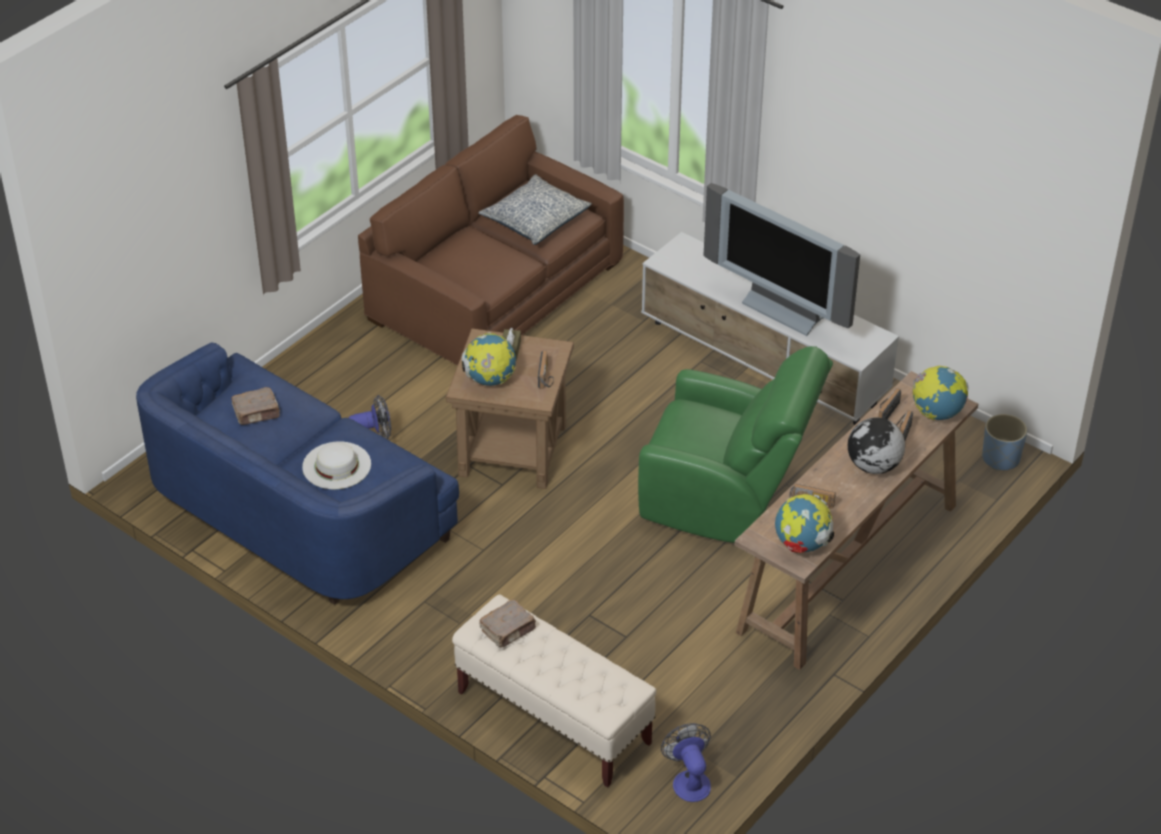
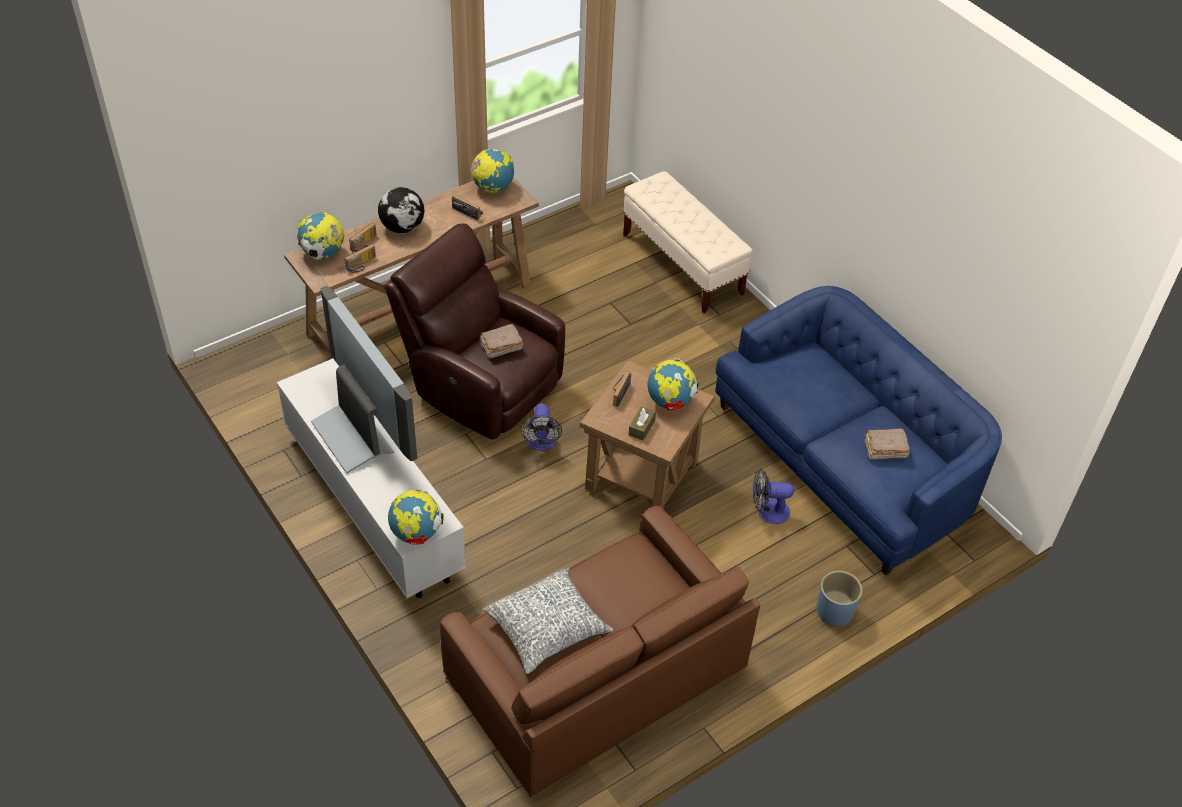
camera: 165 degrees left, 5 degrees up
white hat [302,441,371,489] -> none
brown book [479,600,536,648] -> brown book moved to [479,324,523,359]
green armchair [638,346,833,543] -> brown armchair [385,223,565,440]
fan [661,723,711,802] -> fan moved to [520,404,562,450]
blue planter [982,414,1027,471] -> blue planter moved to [817,571,862,626]
none -> globe [388,489,444,545]

